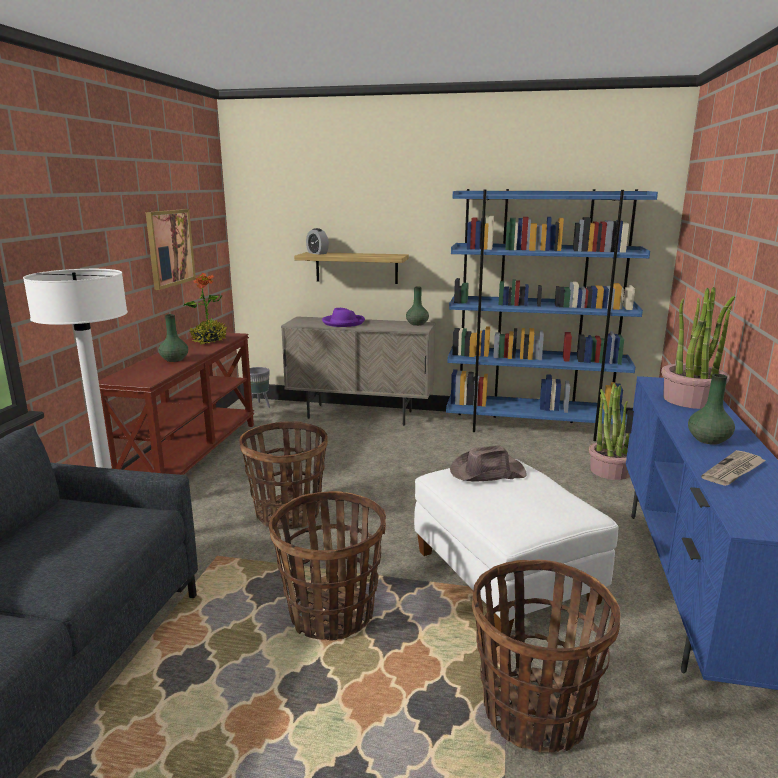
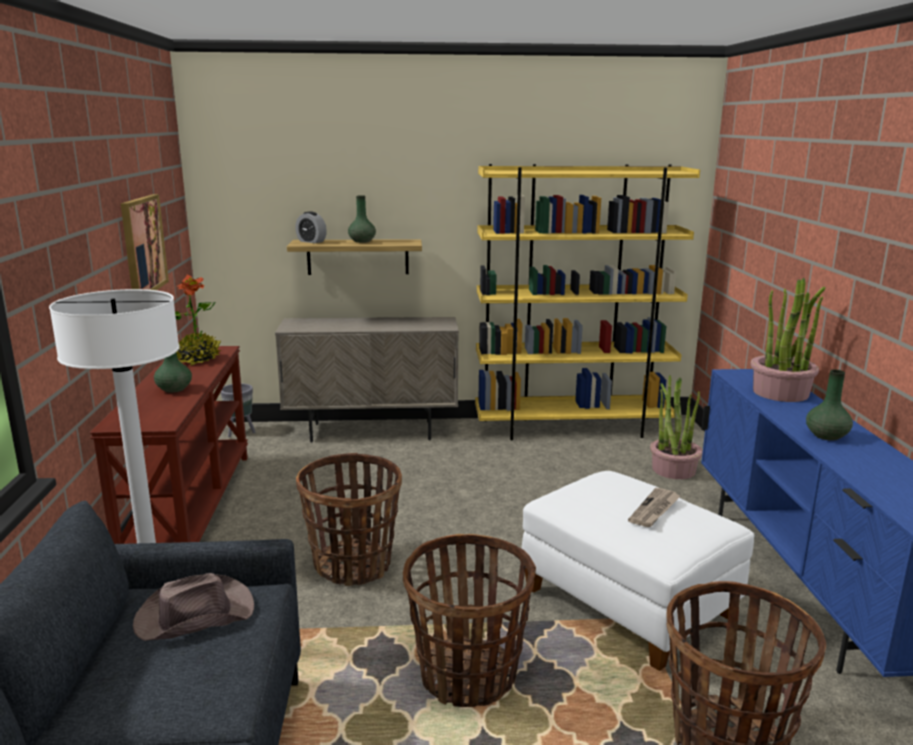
camera: 15 degrees left, 0 degrees up
purple hat [322,308,365,327] -> none
green vase [406,287,429,326] -> green vase moved to [348,195,376,243]
blue bookcase [446,189,658,441] -> yellow bookcase [475,164,700,440]
brown hat [450,445,527,481] -> brown hat moved to [133,573,254,641]
newspaper [701,450,766,486] -> newspaper moved to [628,488,680,527]

